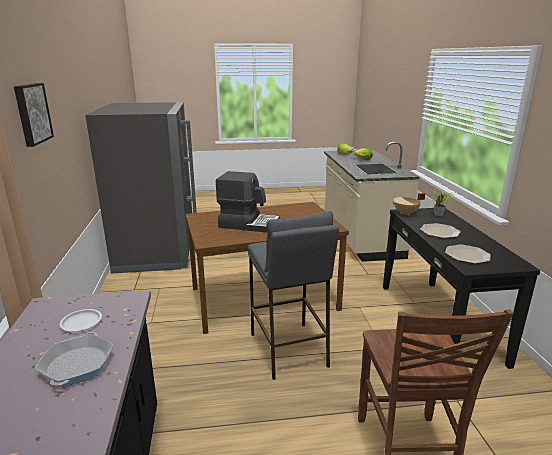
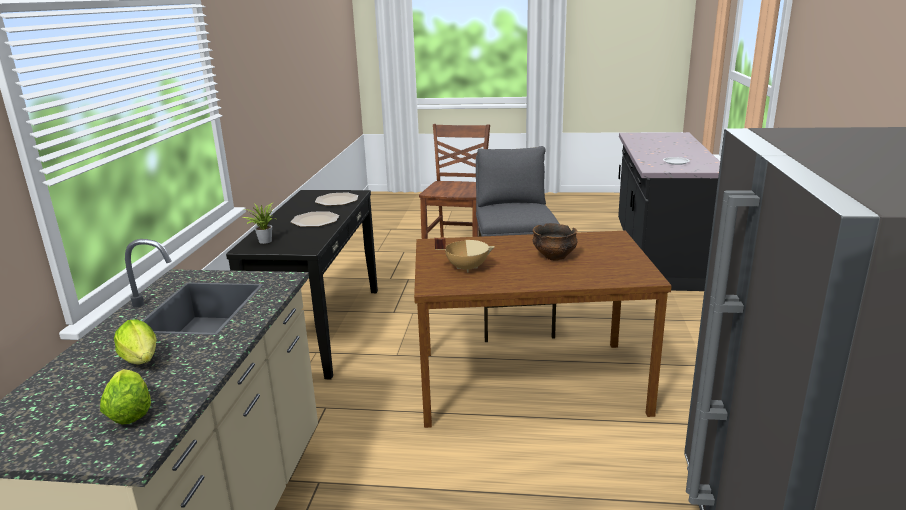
camera: 165 degrees left, 0 degrees up
picture [14,83,54,147] -> none
frying pan [35,332,113,387] -> none
coffee machine [216,171,280,232] -> bowl [533,223,578,261]
beige cooking pot [392,193,425,215] -> beige cooking pot moved to [435,237,495,273]

